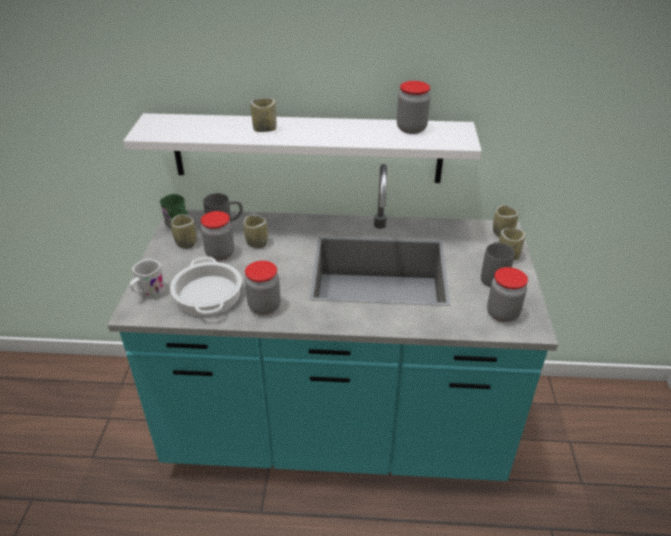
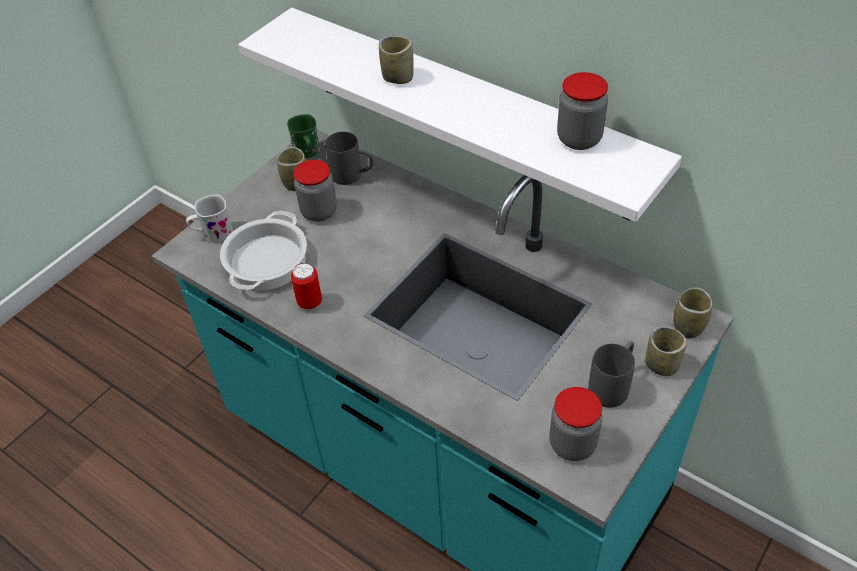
camera: 35 degrees right, 10 degrees up
cup [244,215,268,248] -> none
jar [245,261,281,315] -> can [291,263,322,311]

